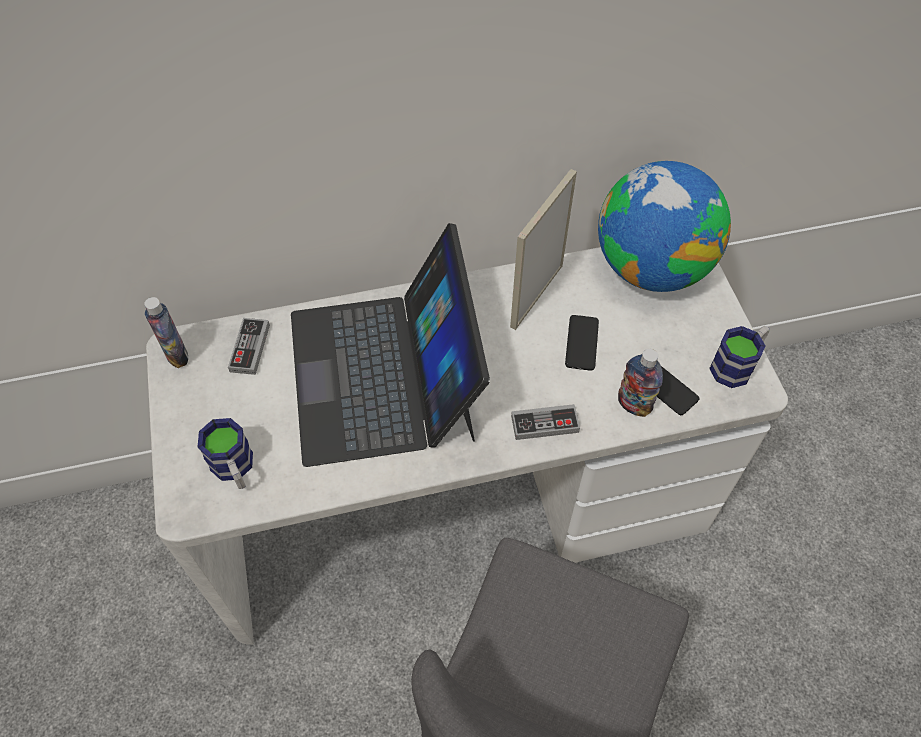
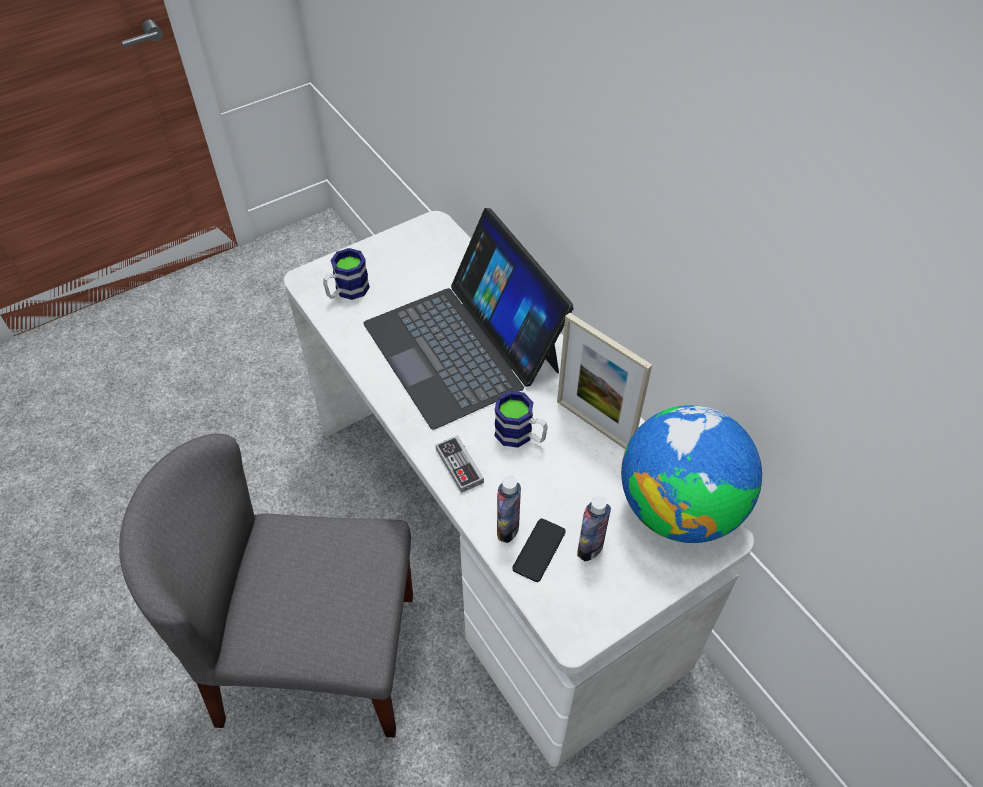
camera: 70 degrees right, 5 degrees down
bottle [144,297,188,368] -> bottle moved to [577,496,611,561]
game controller [228,318,270,375] -> none
laptop [291,223,490,467] -> laptop turned 90 degrees counterclockwise [364,208,574,430]
picture frame [510,169,577,330] -> picture frame turned 150 degrees counterclockwise [557,312,652,450]
phone [565,315,599,371] -> none
mug [709,326,770,388] -> mug moved to [494,391,548,448]

